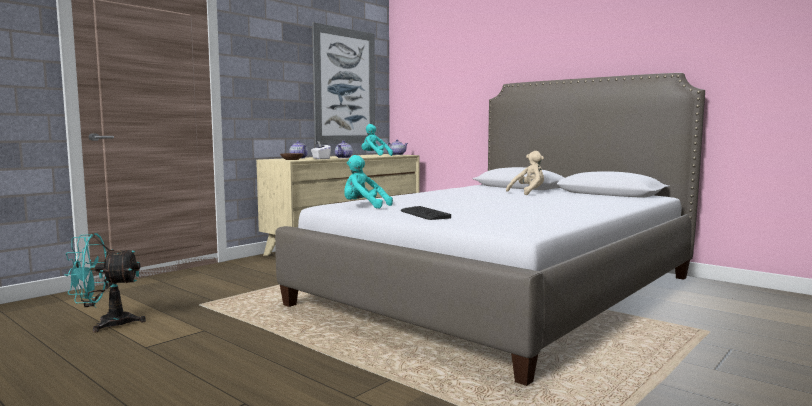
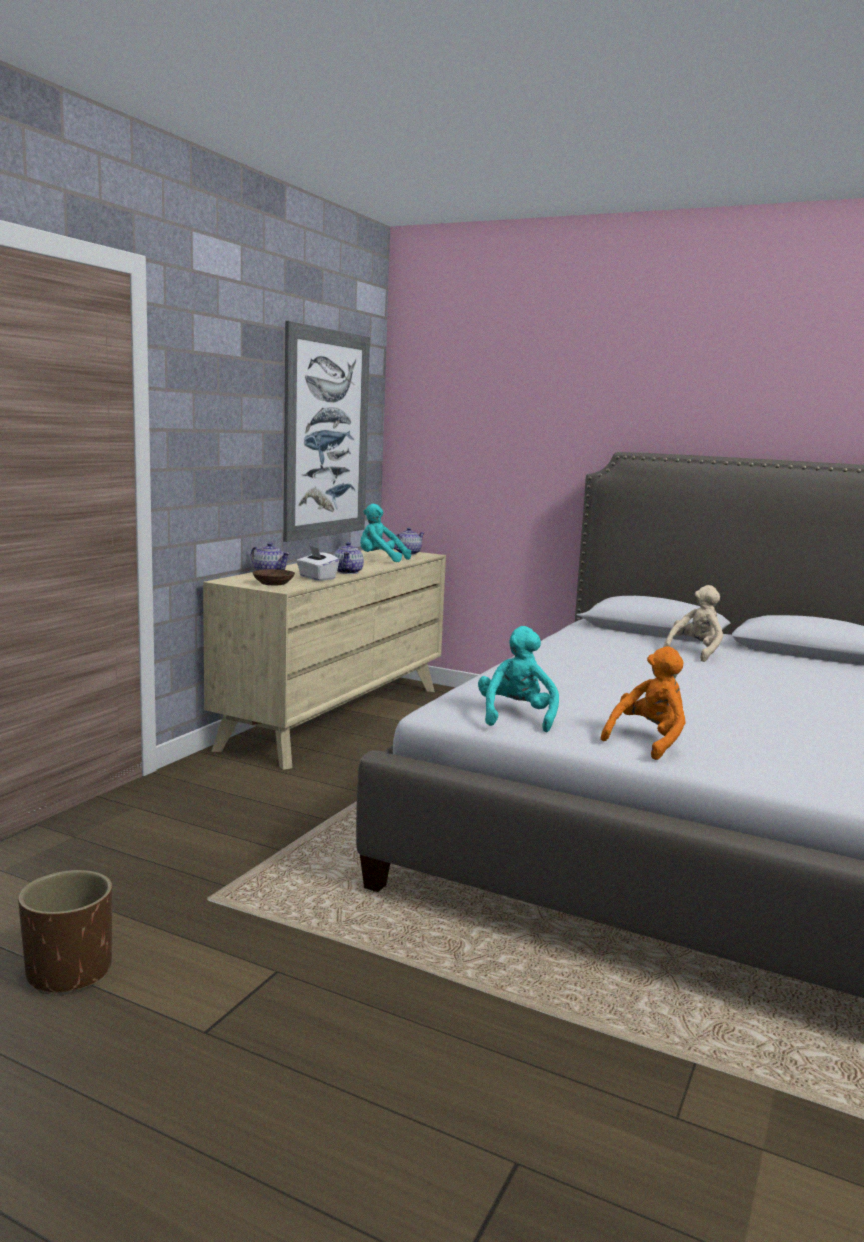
camera: 15 degrees left, 5 degrees up
turquoise fan [64,233,146,333] -> brown planter [18,870,112,994]
turquoise plush toy [344,155,393,209] -> turquoise plush toy turned 90 degrees clockwise [478,626,559,732]
keyboard [401,206,451,220] -> orange plush toy [601,646,686,760]

